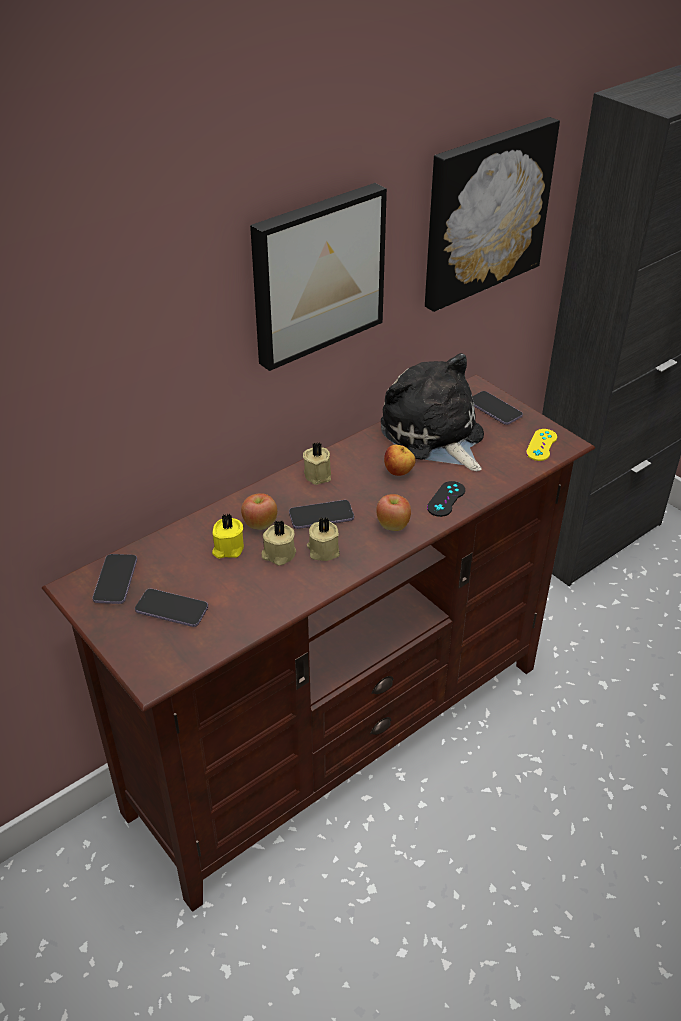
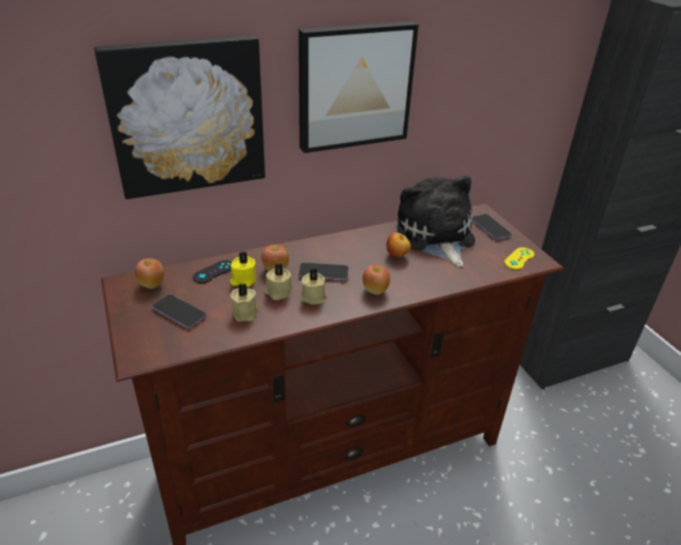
camera: 15 degrees right, 5 degrees down
phone [93,554,137,604] -> apple [135,258,164,289]
beige candle [303,443,331,485] -> beige candle moved to [230,283,259,322]
picture [425,117,560,312] -> picture moved to [94,35,265,199]
black game controller [427,481,465,517] -> black game controller moved to [193,260,232,283]

